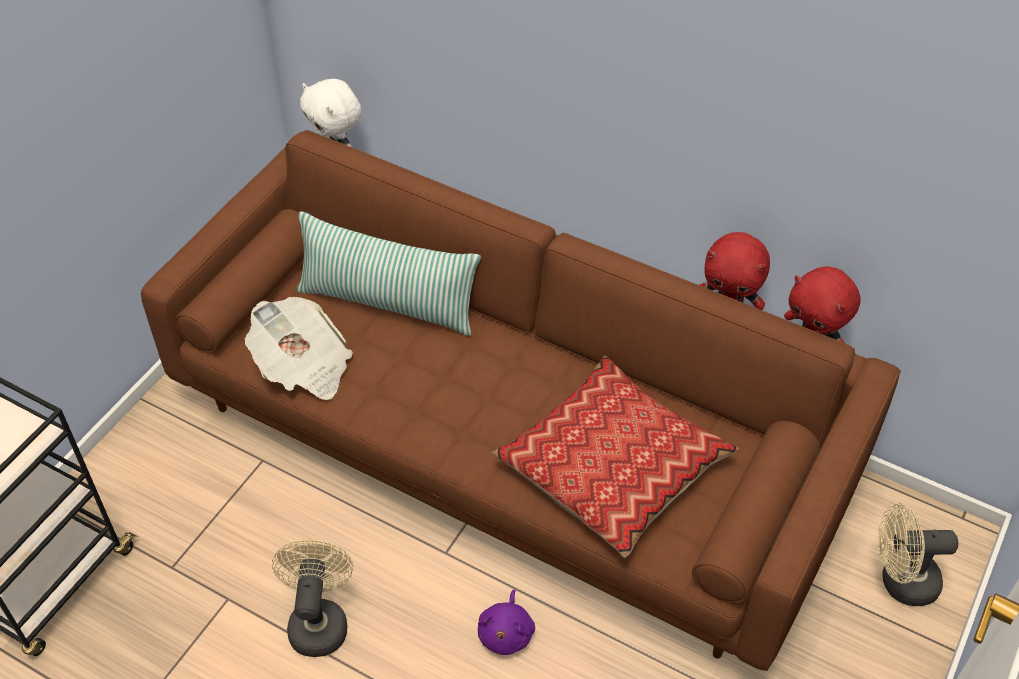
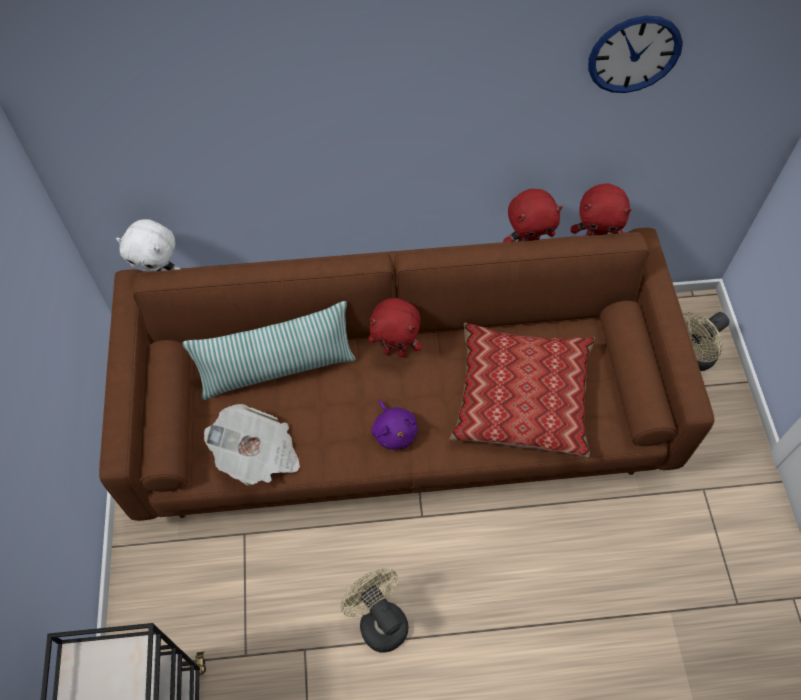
camera: 35 degrees left, 10 degrees up
purple plush toy [478,590,535,655] -> purple plush toy moved to [371,400,418,450]
none -> red plush toy [368,298,422,357]
none -> wall clock [588,16,683,93]

